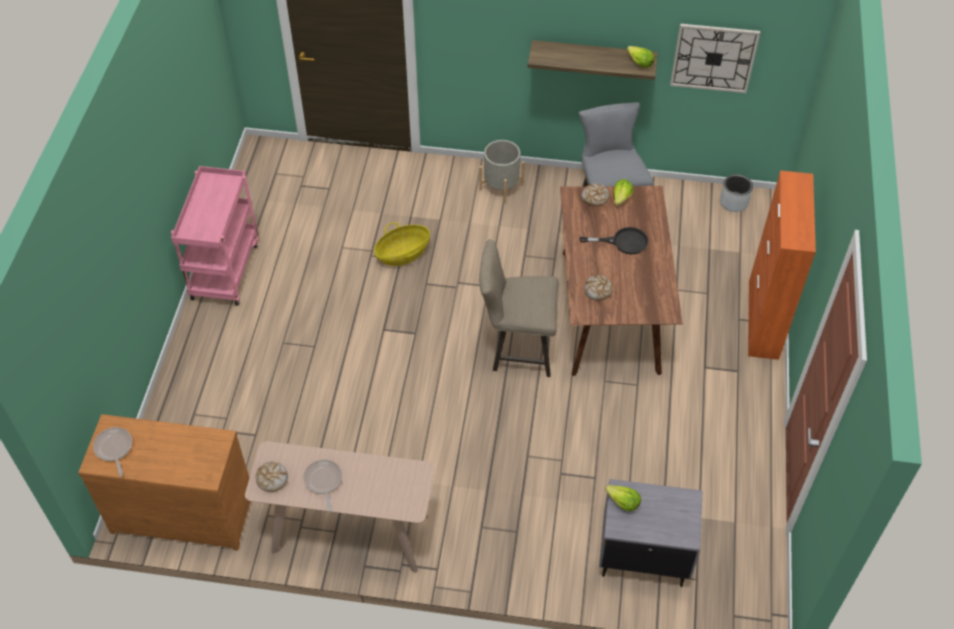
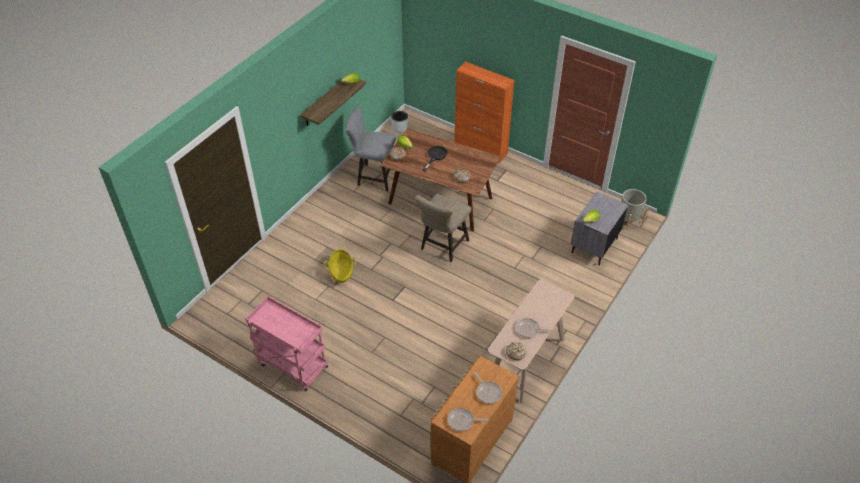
camera: 65 degrees left, 5 degrees down
grey planter [479,140,525,204] -> grey planter moved to [621,189,648,230]
wall clock [670,24,760,93] -> none
none -> frying pan [475,372,502,404]

